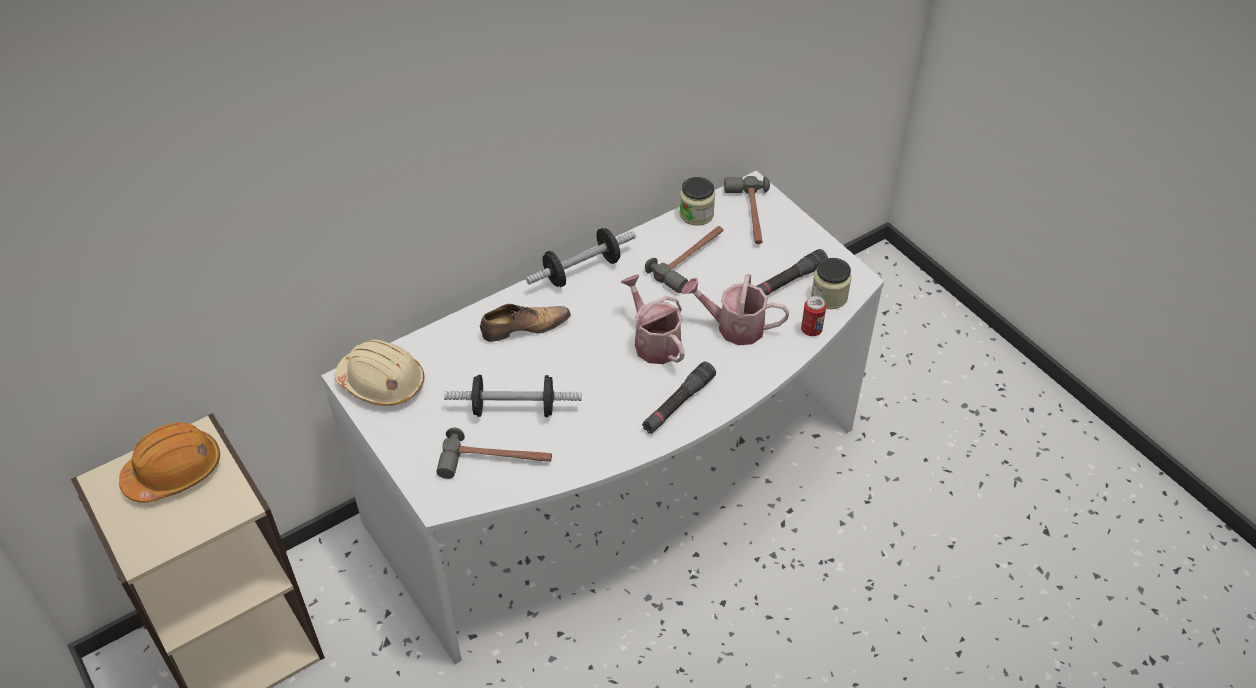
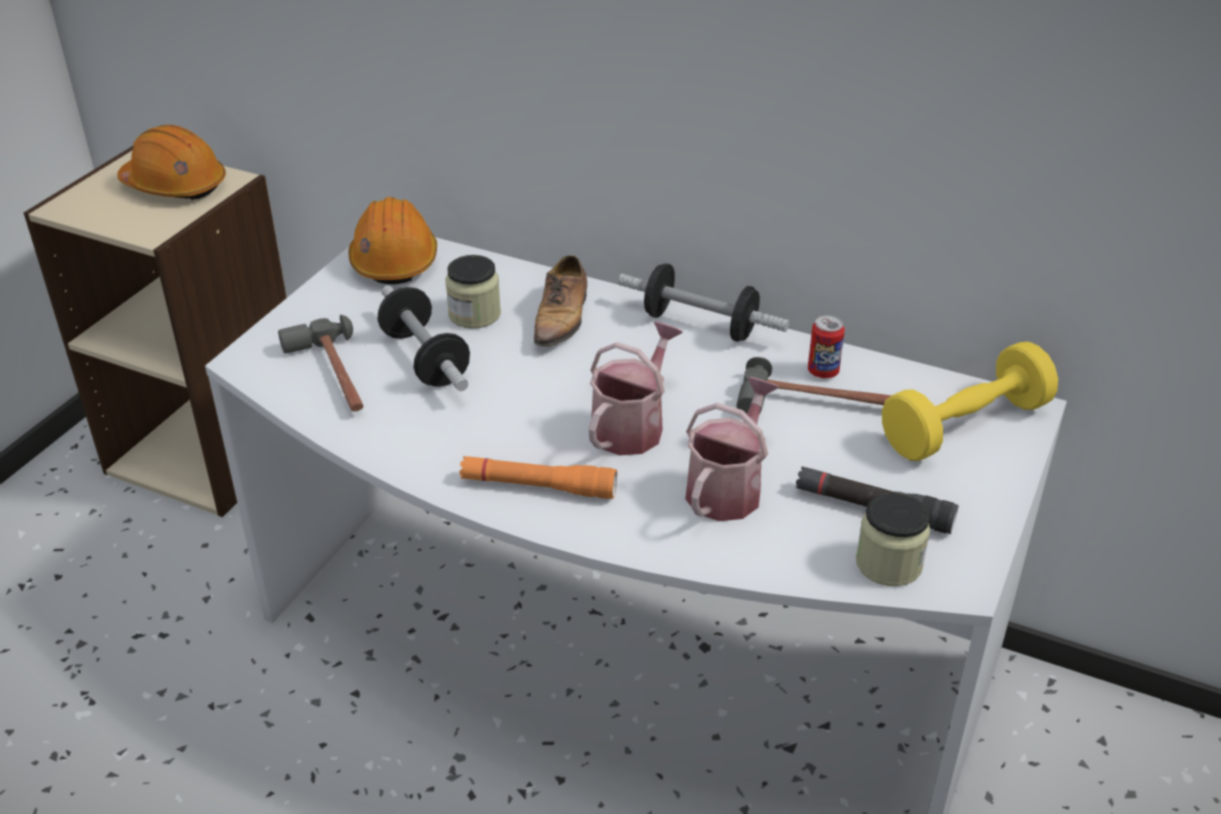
camera: 60 degrees right, 10 degrees down
beige hard hat [335,340,425,406] -> orange hard hat [348,197,437,285]
shoe [480,304,571,342] -> shoe turned 60 degrees clockwise [534,255,587,347]
black flashlight [642,362,716,434] -> orange flashlight [459,456,617,499]
jar [679,177,715,226] -> jar moved to [445,255,501,329]
watering can [681,274,790,345] -> watering can turned 45 degrees clockwise [685,377,780,521]
hammer [724,176,770,244] -> yellow dumbbell [882,342,1058,461]
can [801,296,826,336] -> can moved to [808,315,845,378]

